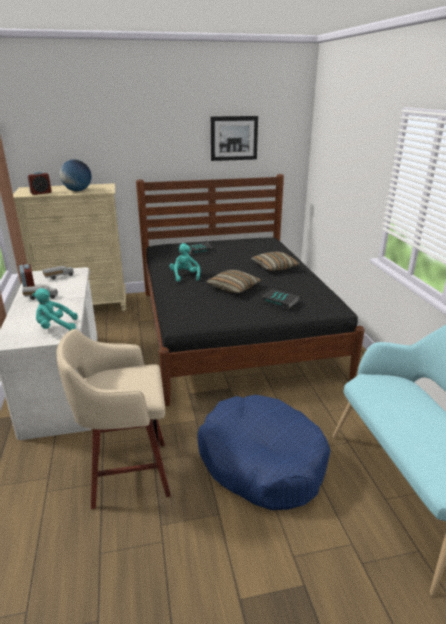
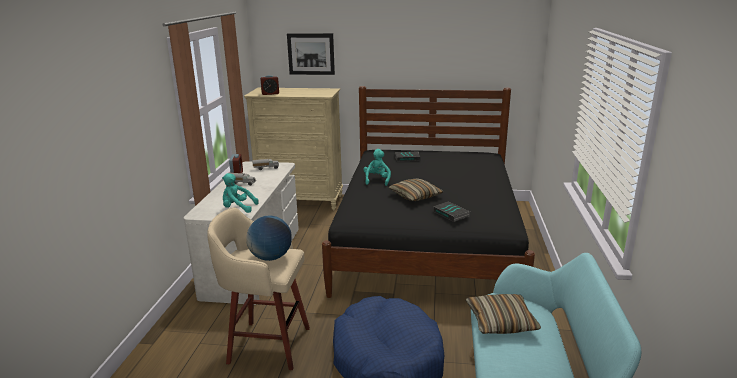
camera: 20 degrees right, 5 degrees down
globe [60,159,92,191] -> globe moved to [246,216,292,261]
picture [211,116,258,161] -> picture moved to [287,33,335,75]
pillow [251,251,300,271] -> pillow moved to [466,294,541,334]

